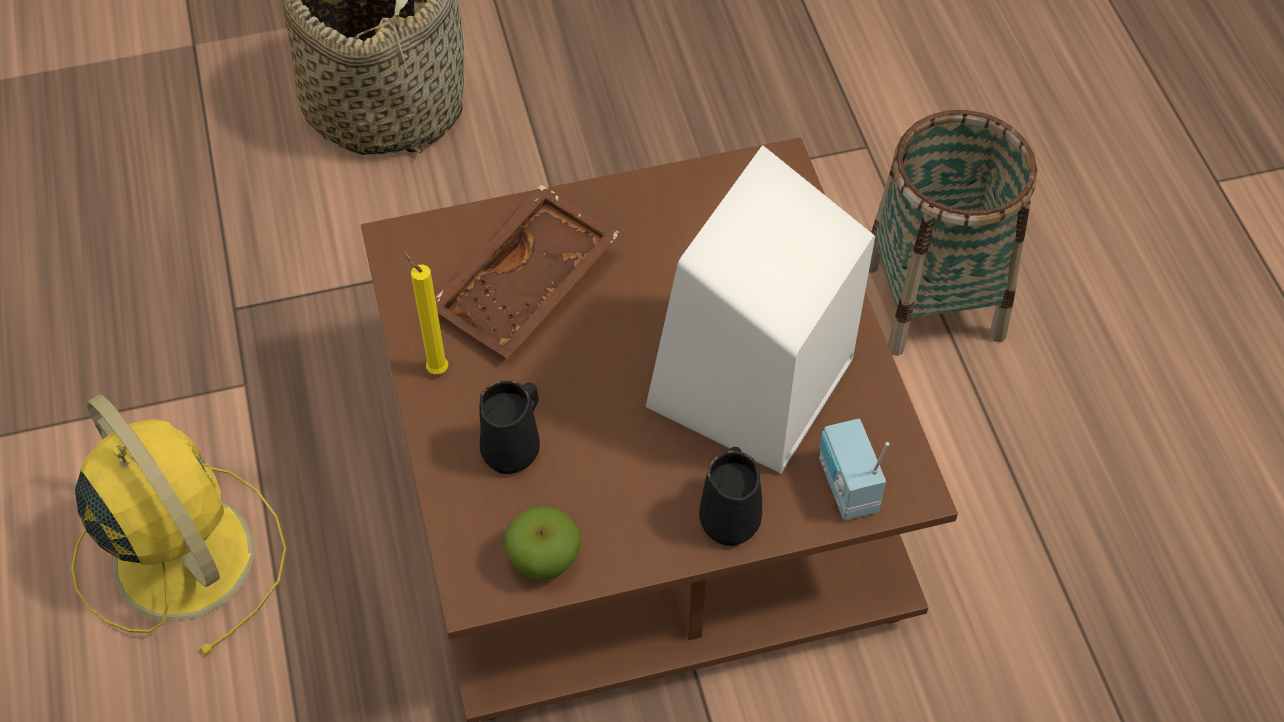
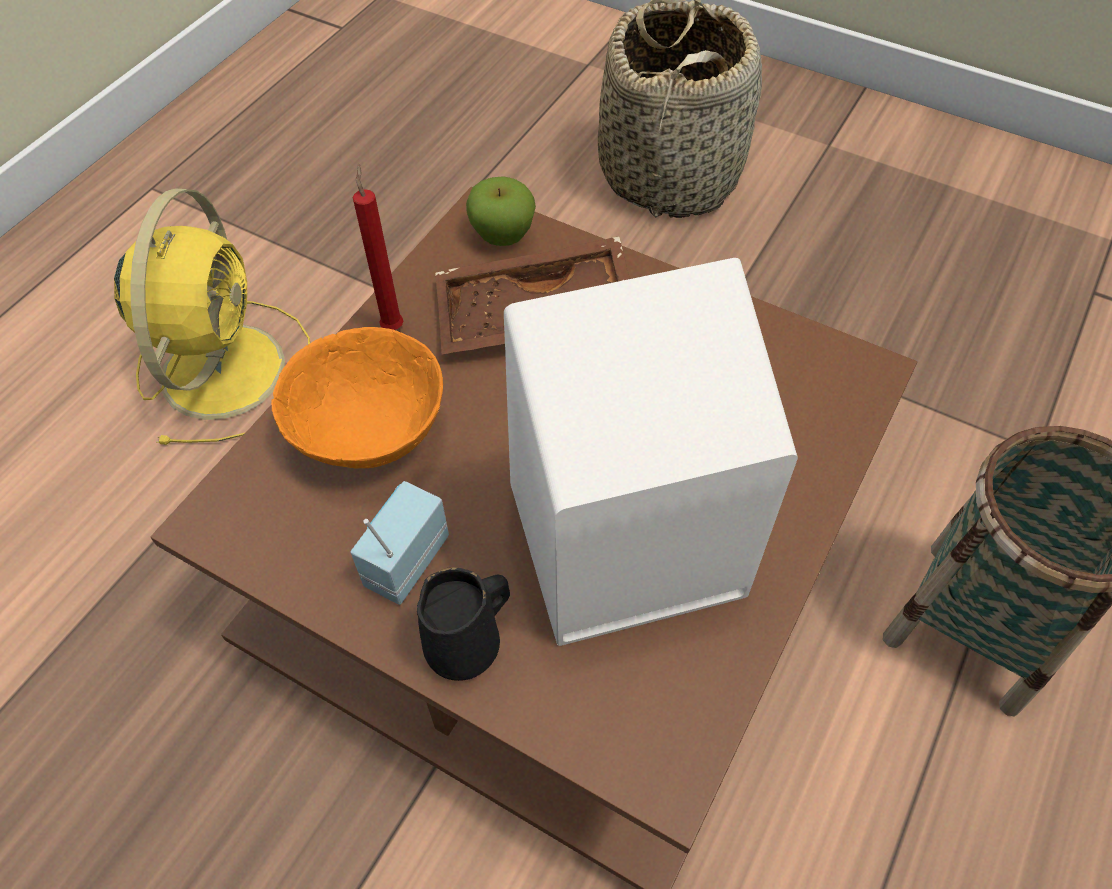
camera: 45 degrees right, 0 degrees up
yellow candle [402,250,448,374] -> red candle [353,164,403,330]
black mug [479,381,540,474] -> orange bowl [271,327,443,468]
apple [504,506,581,580] -> apple moved to [466,176,536,246]
radio [819,419,889,520] -> radio moved to [351,481,449,605]

